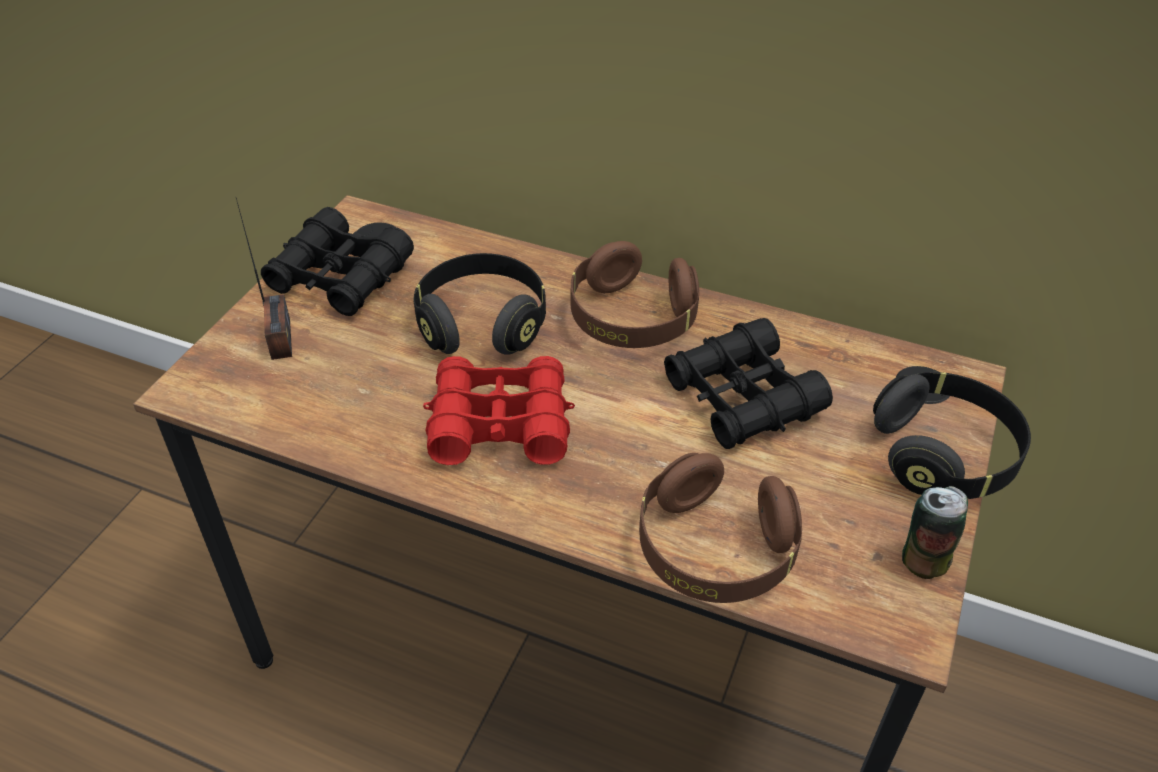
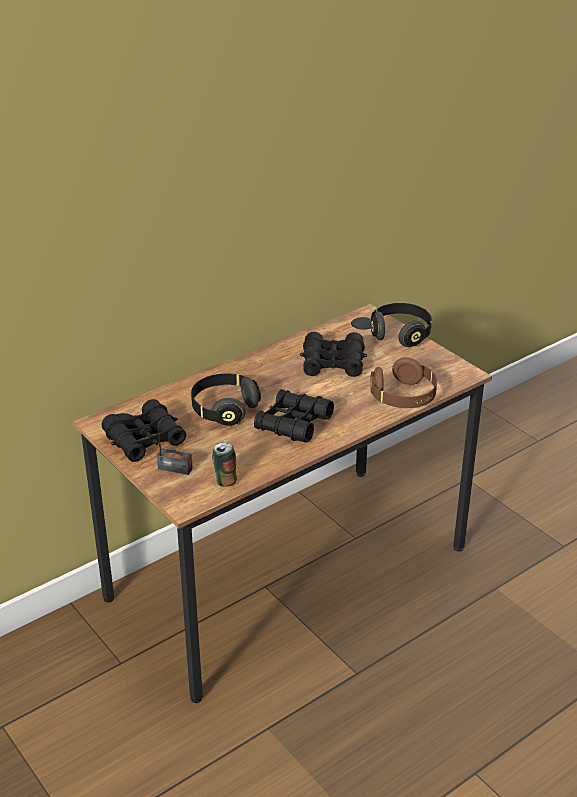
camera: 60 degrees left, 10 degrees down
red binoculars [423,356,575,465] -> black binoculars [254,389,334,442]
brown headphones [570,241,699,348] -> none
can [902,486,968,579] -> can moved to [212,441,237,487]

